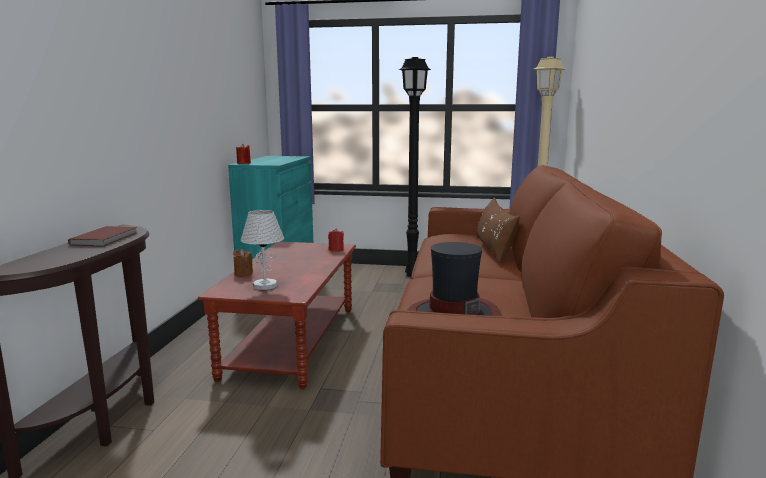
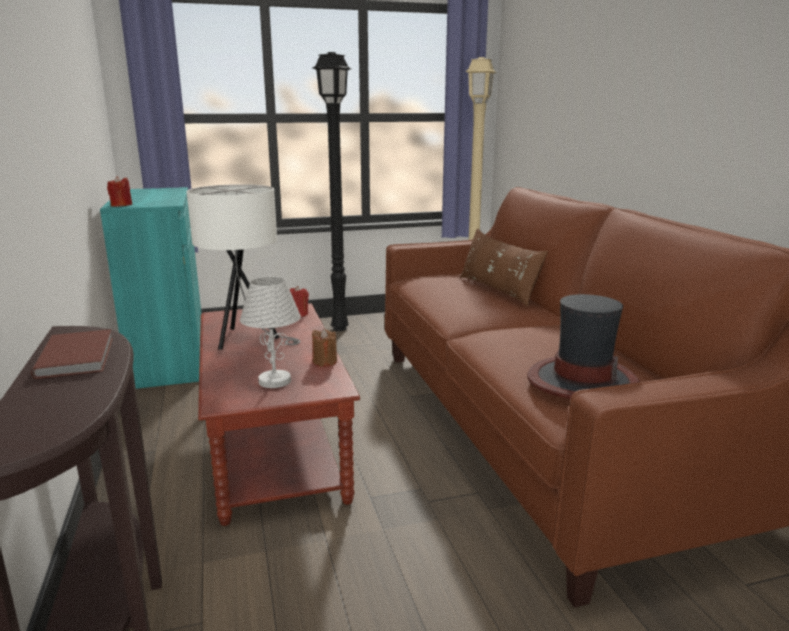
camera: 25 degrees left, 5 degrees up
brown candle [233,249,253,277] -> brown candle moved to [312,329,337,367]
none -> white table lamp [186,184,301,350]

